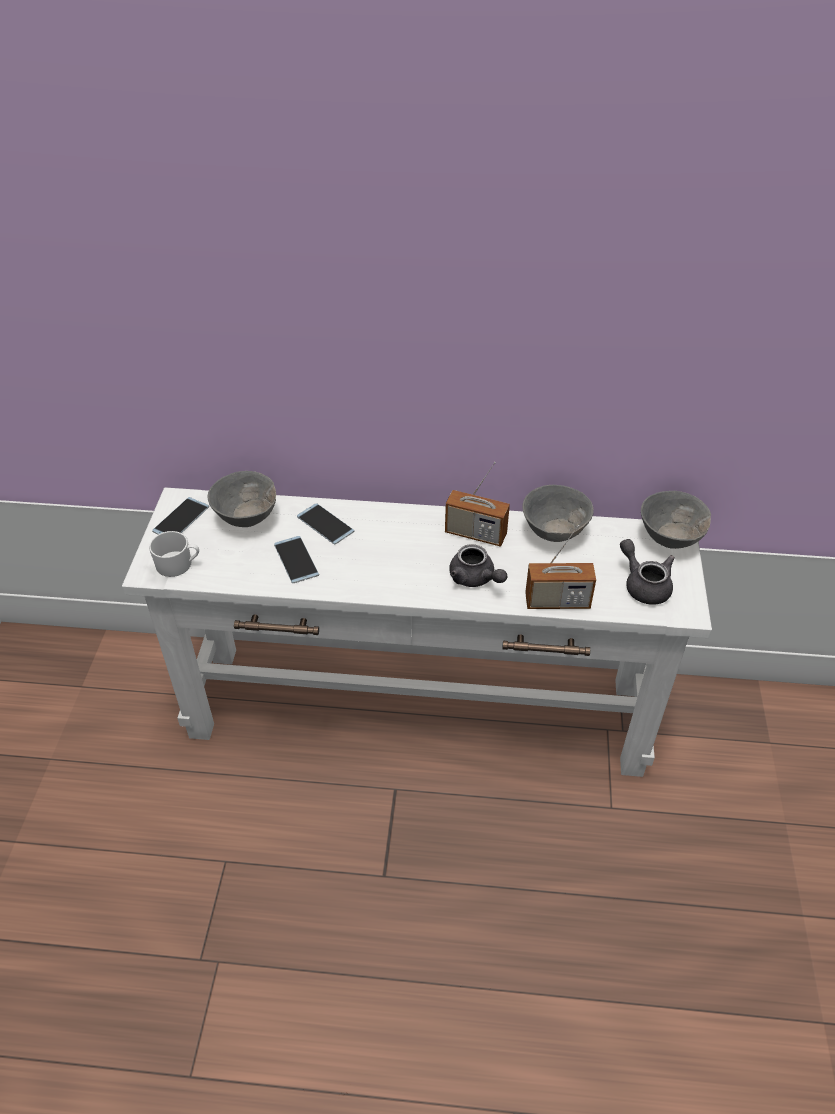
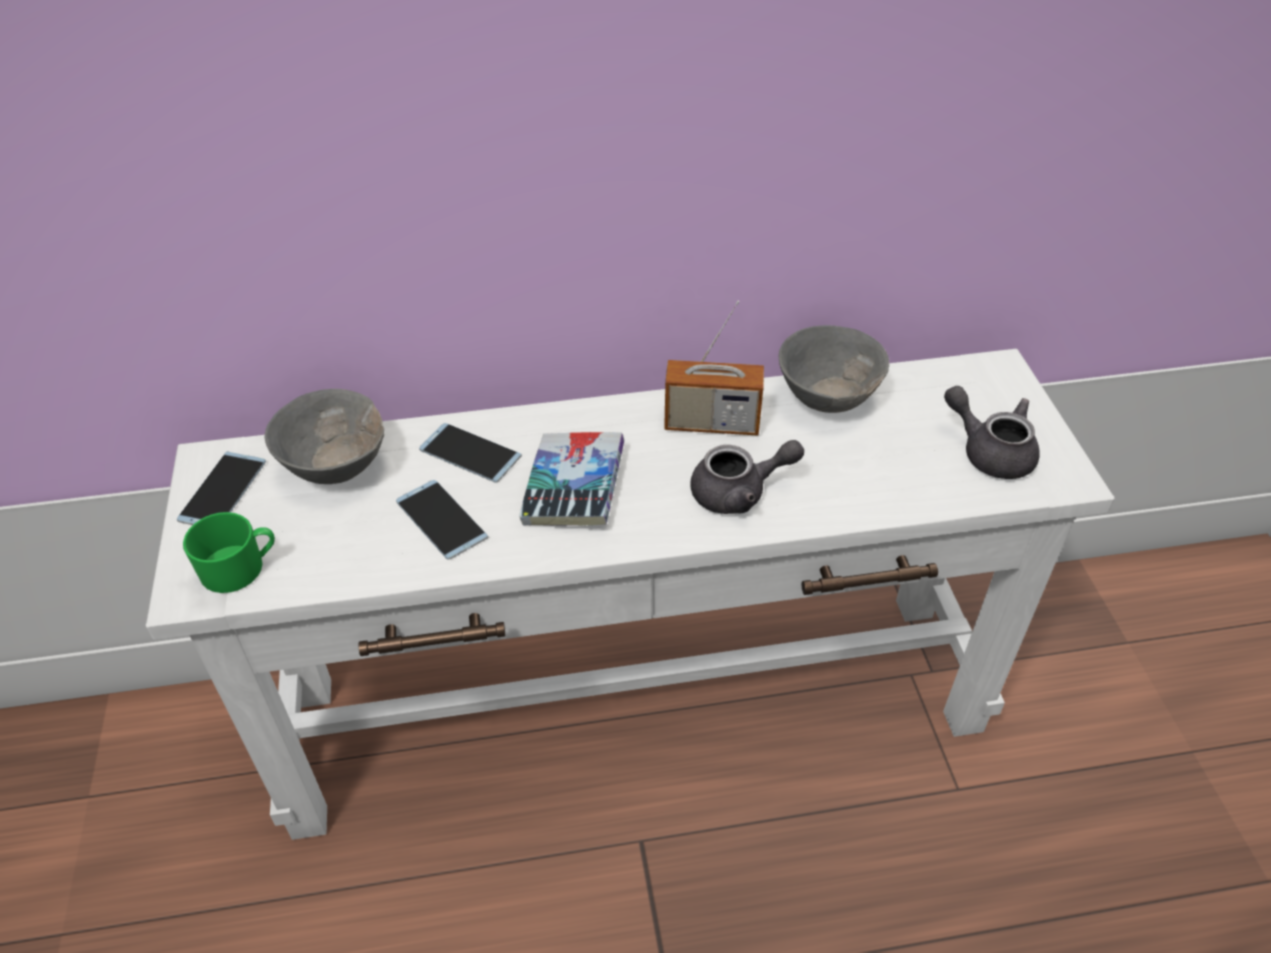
camera: 15 degrees left, 0 degrees up
white mug [149,531,199,577] -> green mug [183,512,275,593]
grey teapot [449,544,507,587] -> grey teapot turned 45 degrees counterclockwise [690,440,804,514]
radio [525,525,596,609] -> none
grey bowl [641,491,711,549] -> none
none -> book [519,432,624,526]

